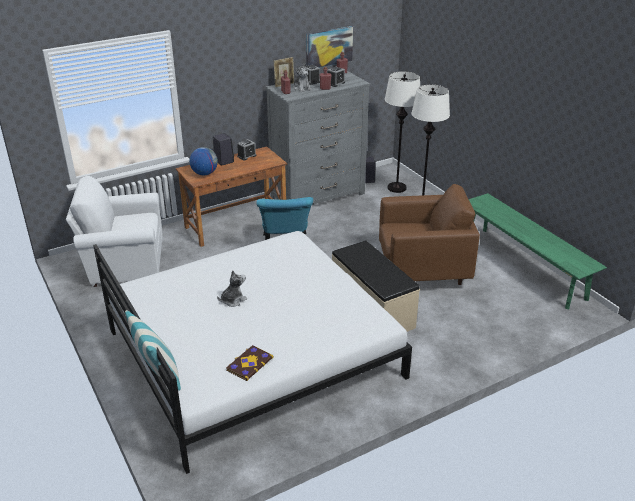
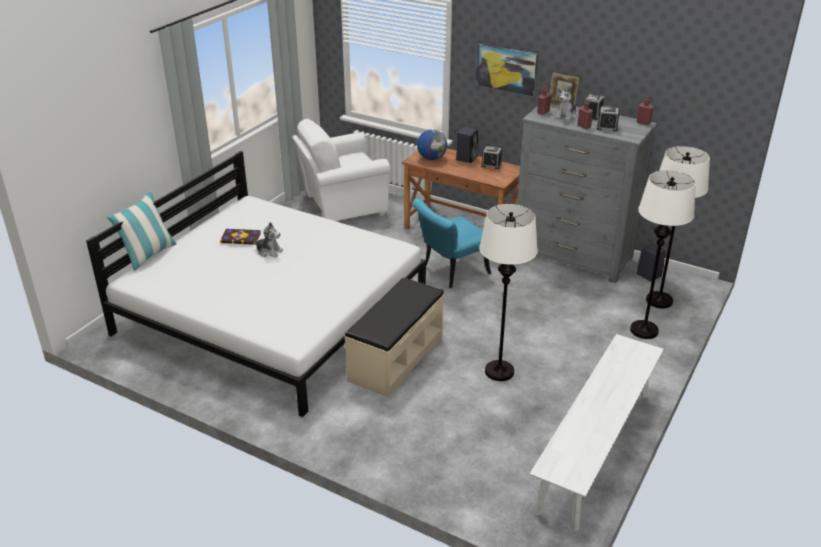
camera: 60 degrees right, 0 degrees up
white armchair [66,176,163,287] -> white armchair turned 75 degrees counterclockwise [292,119,390,221]
book [226,345,273,381] -> book moved to [220,229,261,245]
picture [306,26,353,68] -> picture moved to [476,43,538,97]
brown armchair [379,184,480,285] -> white floor lamp [479,204,538,381]
green bench [469,193,607,309] -> white bench [530,334,664,531]

